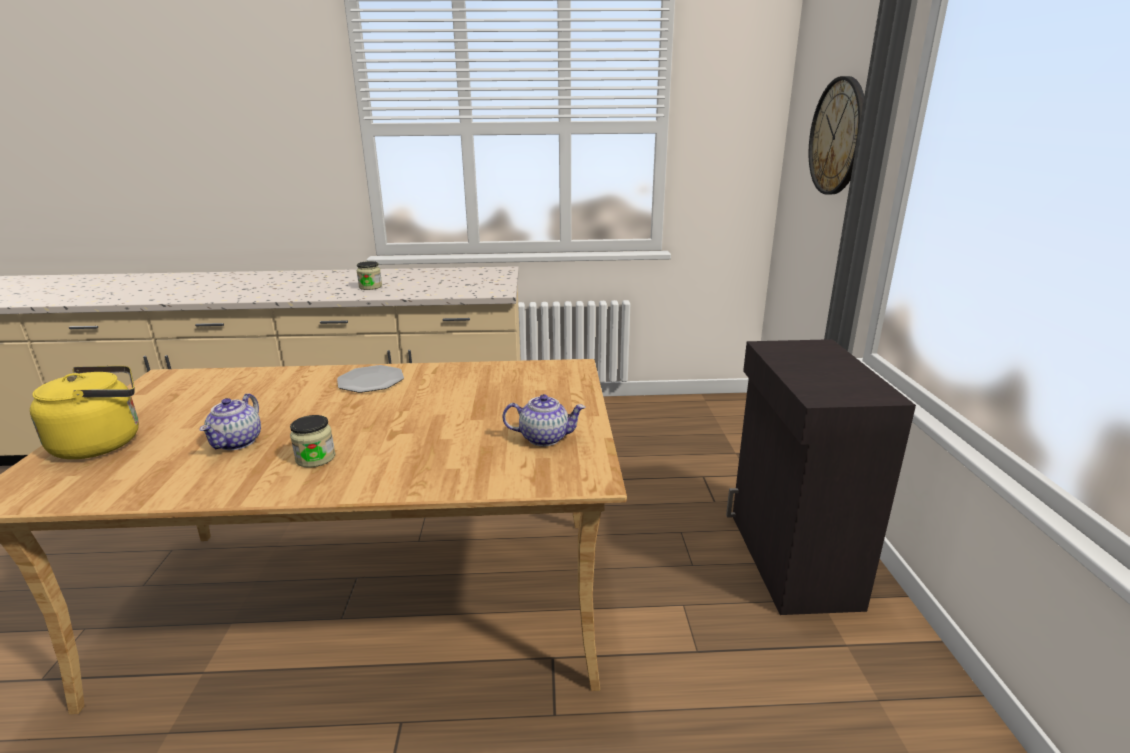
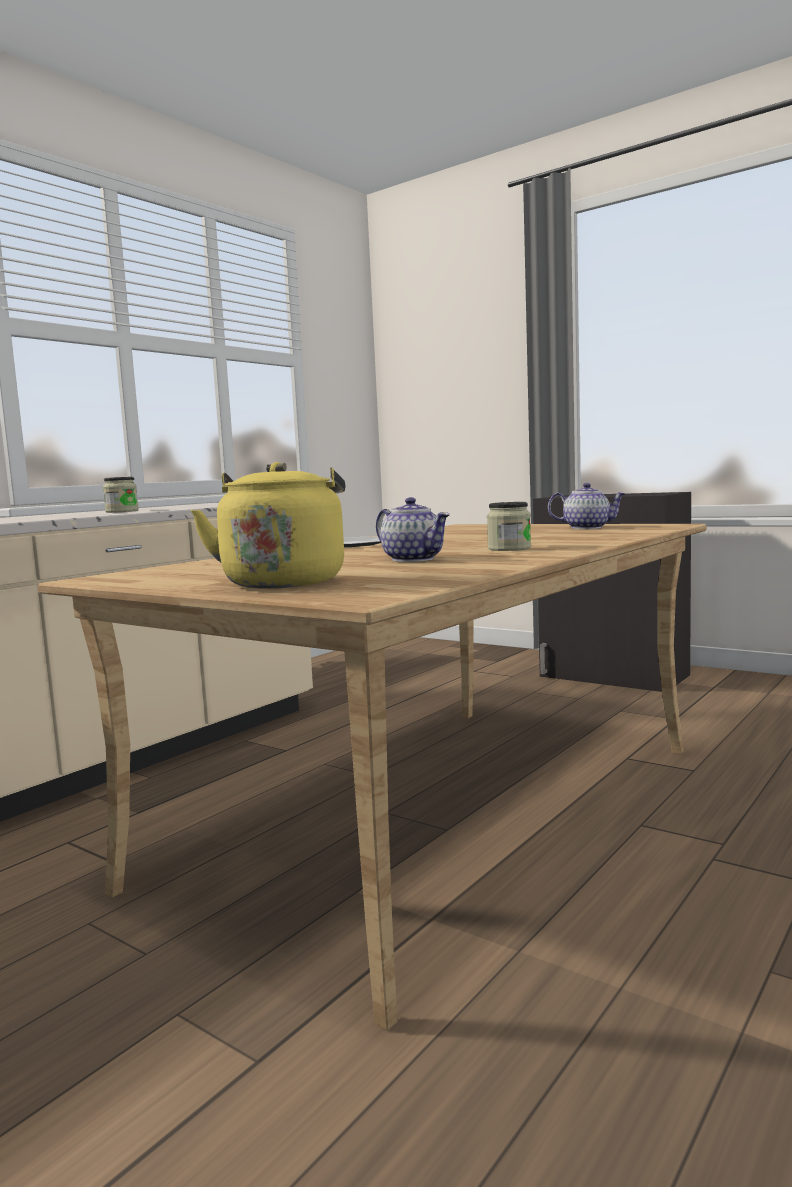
camera: 50 degrees left, 15 degrees down
teapot [502,394,586,446] -> teapot turned 60 degrees clockwise [548,483,626,529]
wall clock [809,76,864,194] -> none

